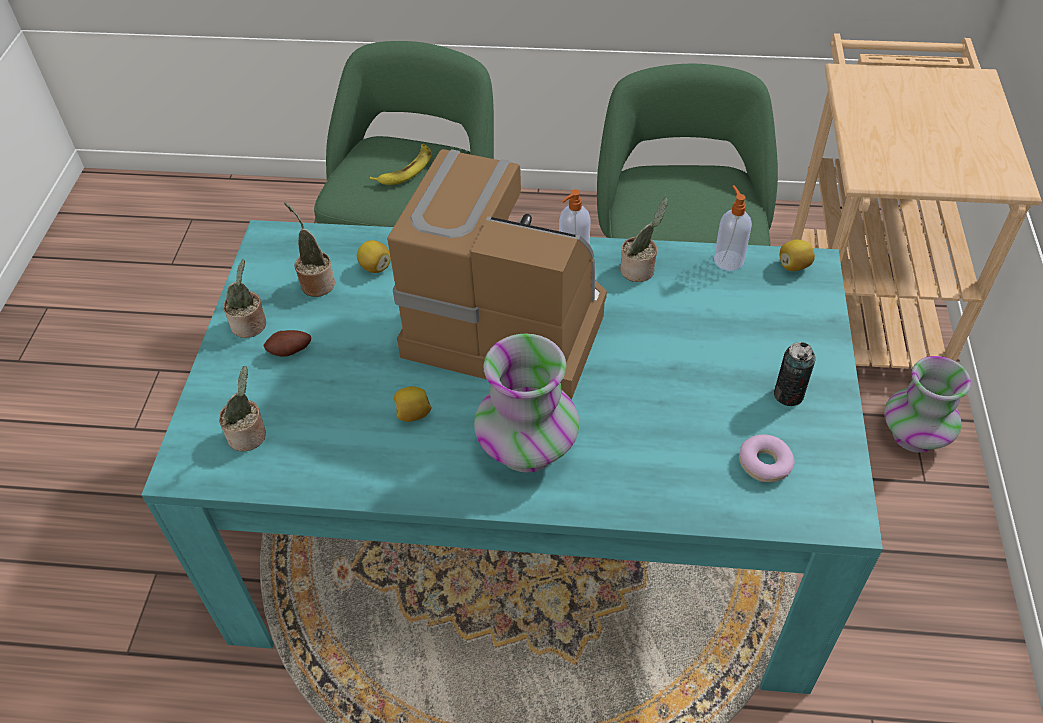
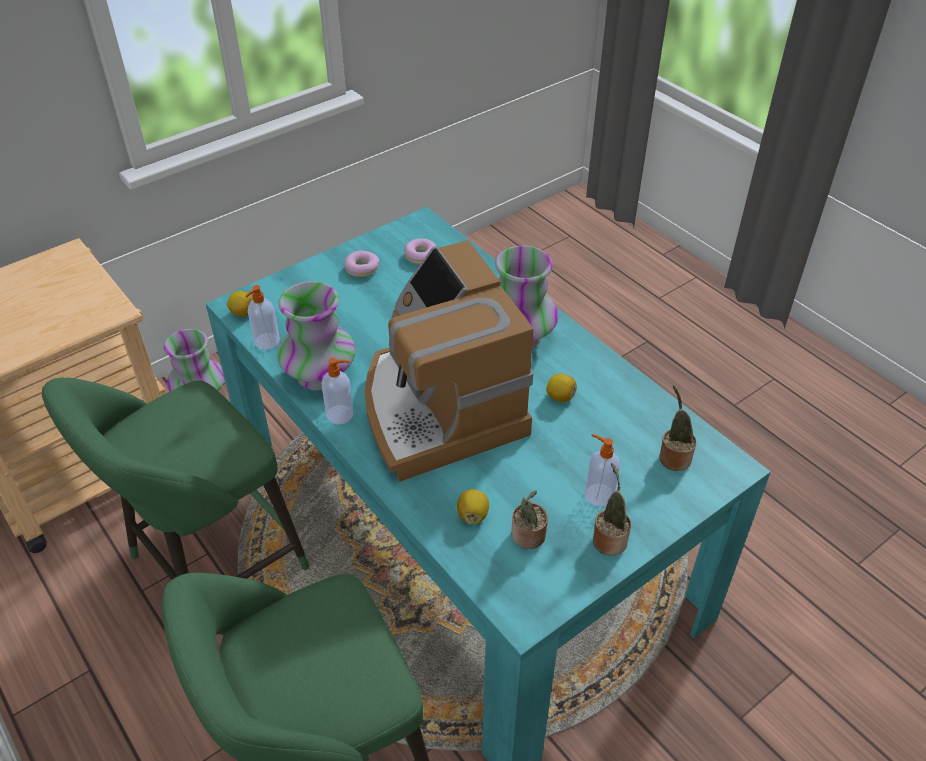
camera: 135 degrees left, 5 degrees down
potato [264,330,311,356] -> soap dispenser [585,434,620,507]
banana [370,144,432,185] -> none
potted plant [620,197,668,282] -> vase [277,281,356,390]
can [774,342,816,406] -> donut [344,251,380,277]

